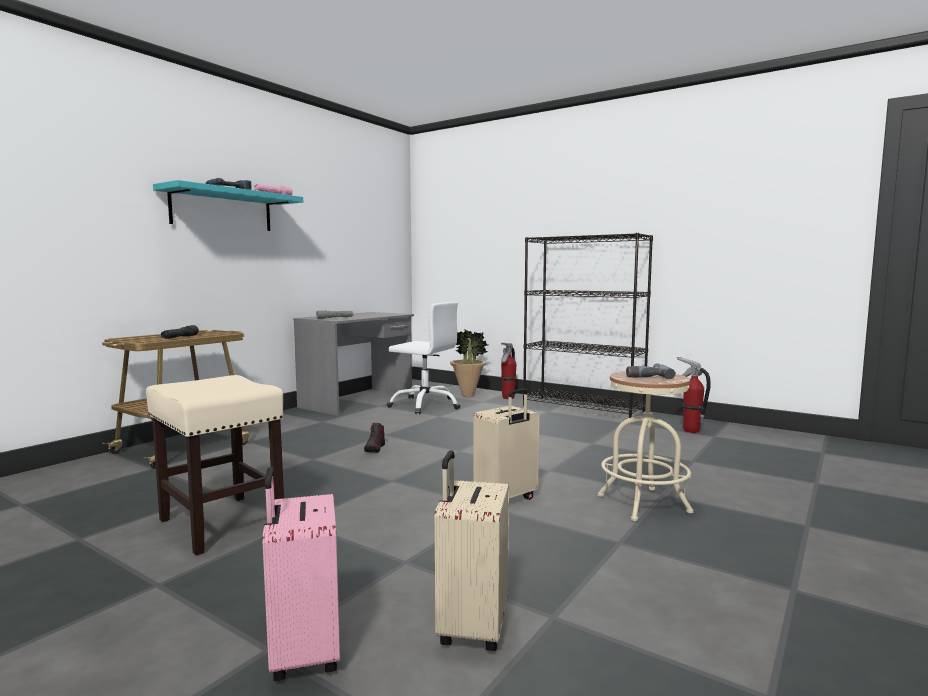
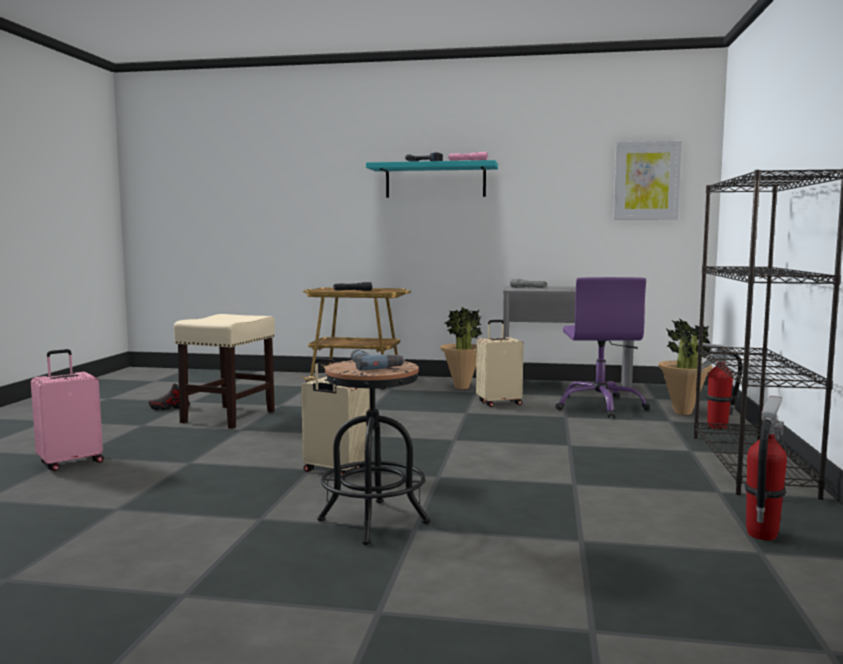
camera: 65 degrees right, 0 degrees up
shoe [364,423,385,453] -> shoe moved to [149,384,190,410]
white office chair [387,302,460,414] -> purple office chair [555,277,650,418]
beige suitcase [435,450,509,651] -> beige suitcase moved to [476,320,524,407]
beige stool [598,371,693,521] -> black stool [318,360,430,545]
none -> potted plant [440,307,483,389]
none -> picture [613,141,682,220]

